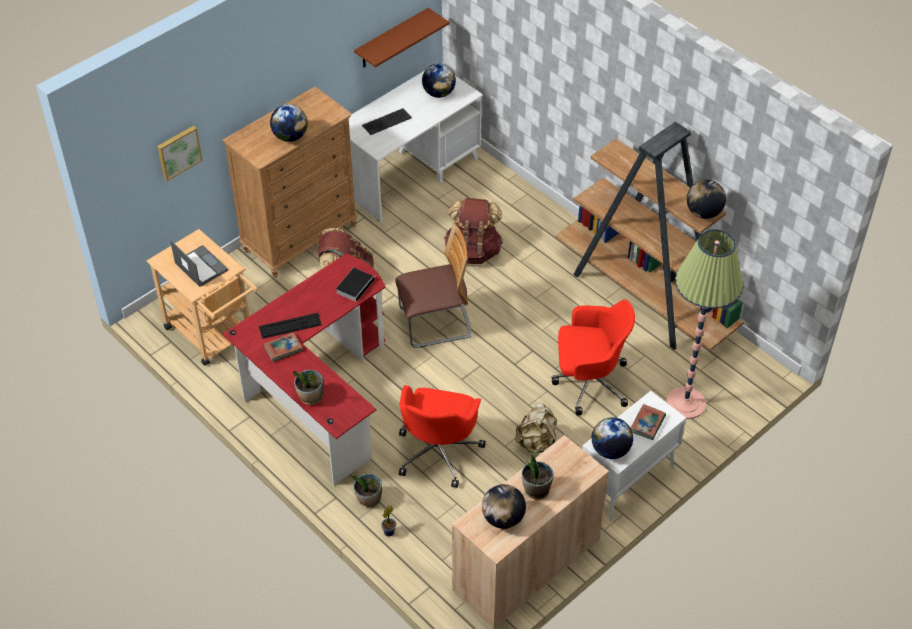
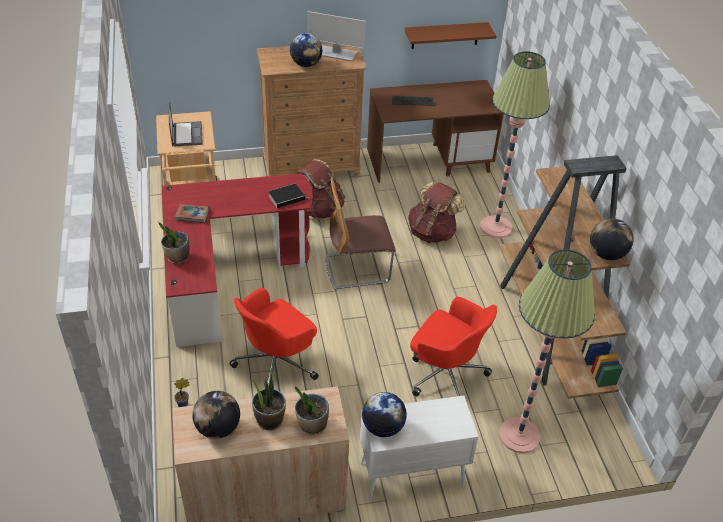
camera: 30 degrees right, 5 degrees down
picture [157,126,203,181] -> none
keyboard [259,313,322,339] -> none
white desk [349,71,483,222] -> brown desk [367,80,504,183]
potted plant [353,473,382,508] -> potted plant moved to [295,387,329,435]
chair [395,223,471,348] -> chair turned 150 degrees clockwise [326,177,396,290]
globe [422,63,456,98] -> none
beige backpack [515,403,557,453] -> none
book [631,404,666,440] -> none
none -> monitor [307,11,366,62]
none -> floor lamp [480,51,550,238]

